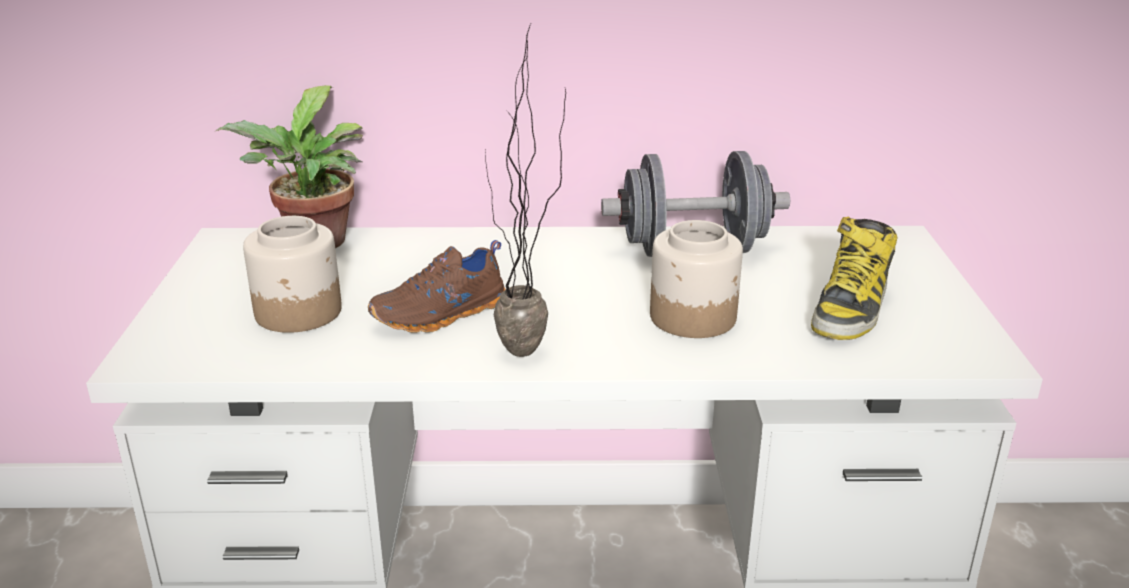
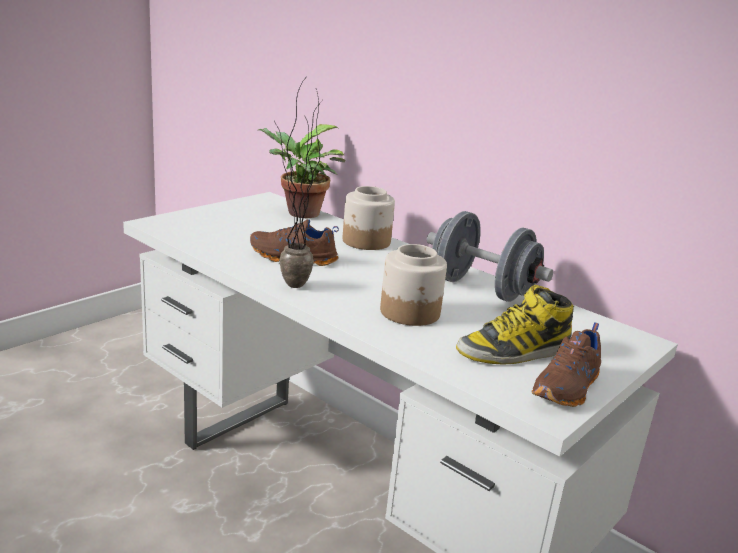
camera: 40 degrees right, 5 degrees down
jar [243,216,342,333] -> jar moved to [343,186,395,250]
none -> brown shoe [532,322,601,407]

